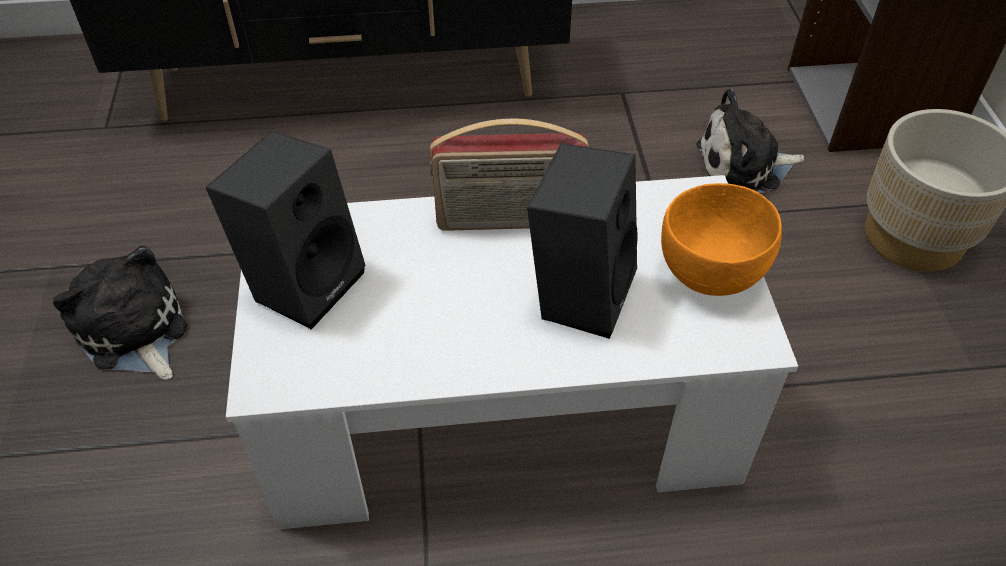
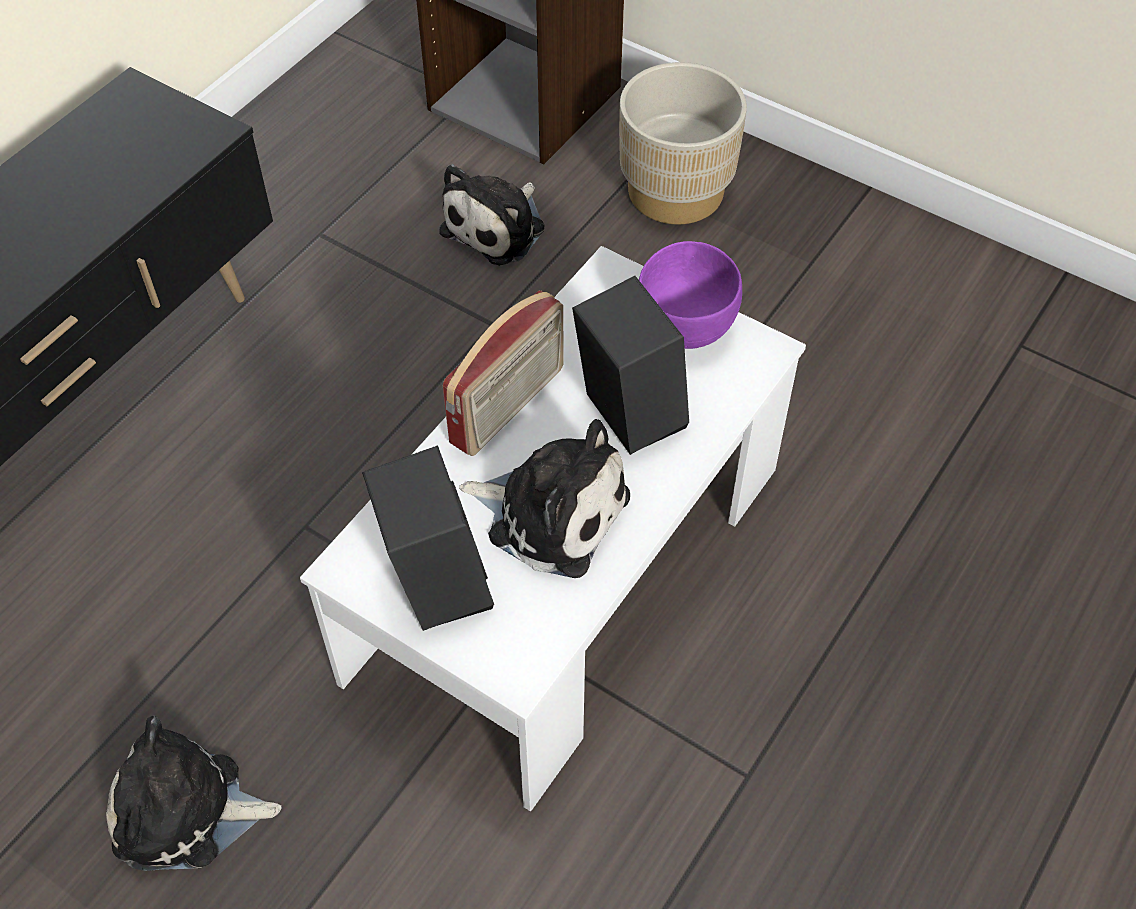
camera: 50 degrees left, 5 degrees up
orange bowl [661,183,782,296] -> purple bowl [639,241,742,349]
none -> plush toy [459,419,630,578]

